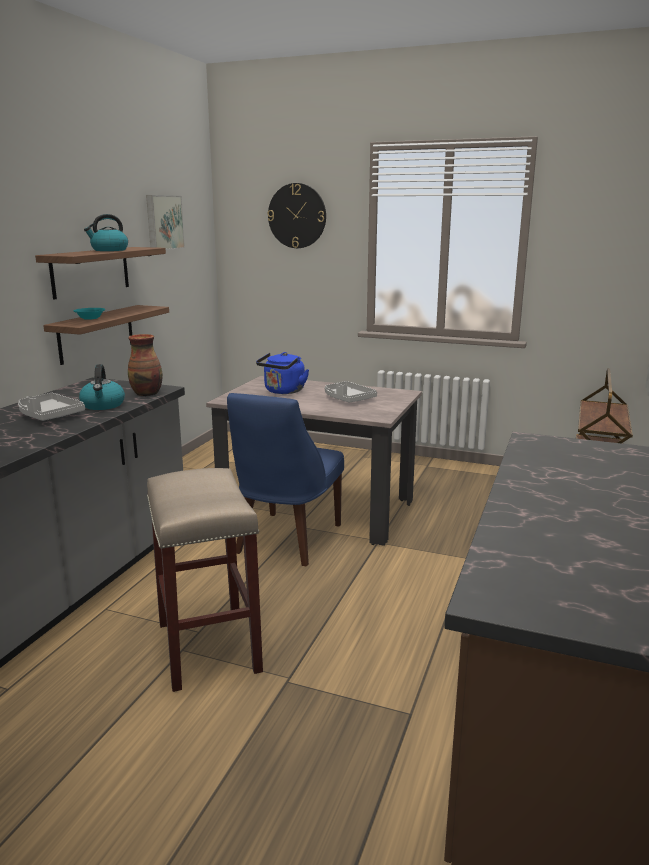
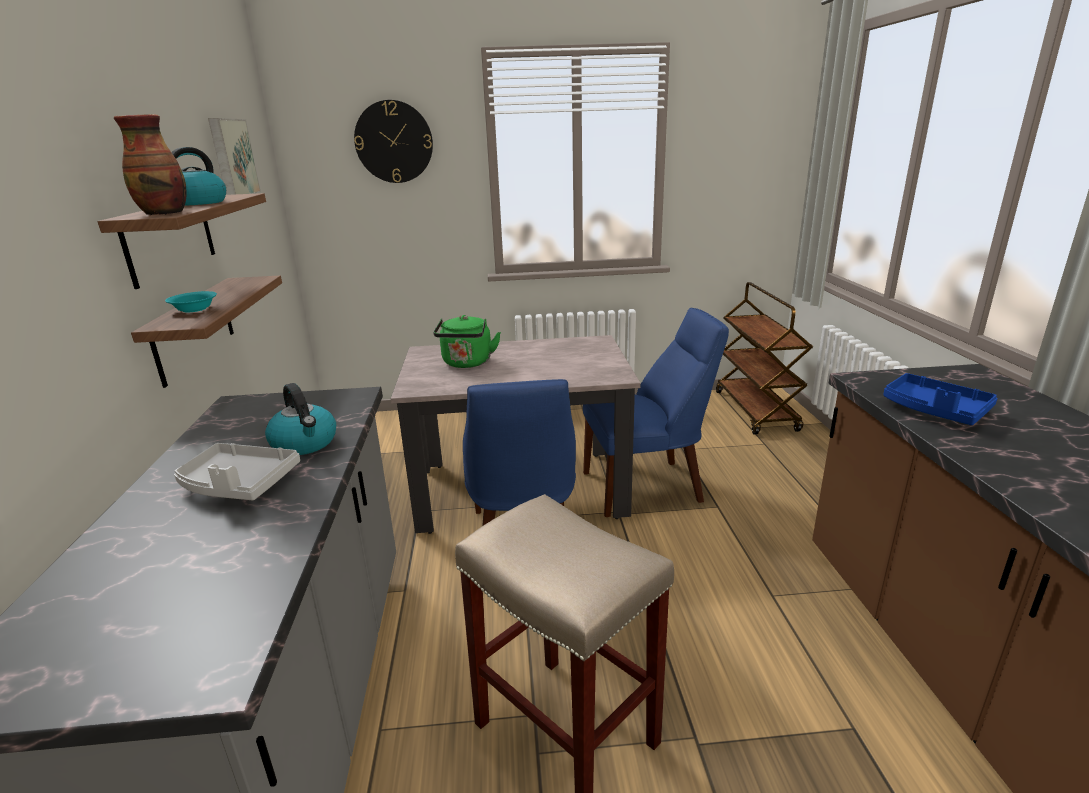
camera: 25 degrees left, 5 degrees up
vase [128,334,163,396] -> vase moved to [114,114,186,216]
blue kettle [256,352,309,394] -> green kettle [433,315,501,368]
grey tray [325,381,377,403] -> none
none -> blue chair [583,308,729,517]
none -> blue tray [883,373,998,425]

